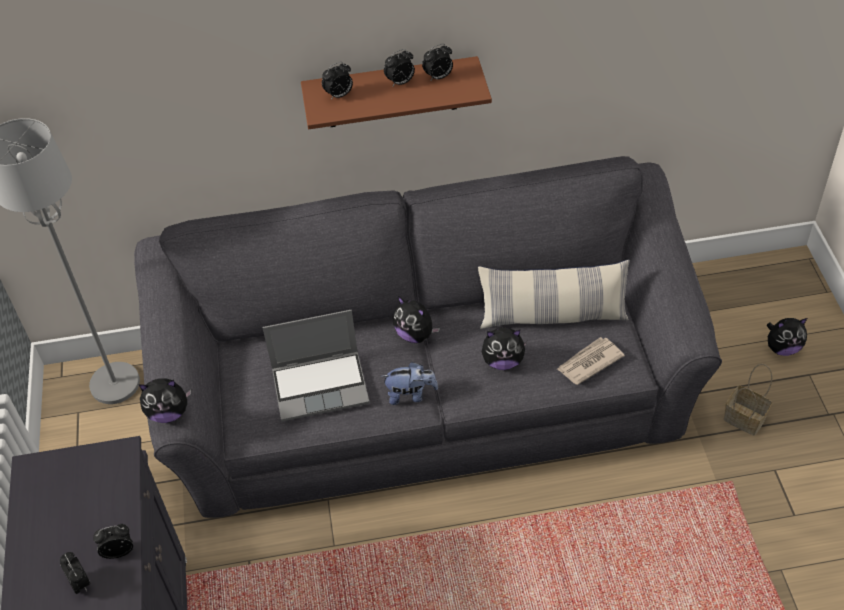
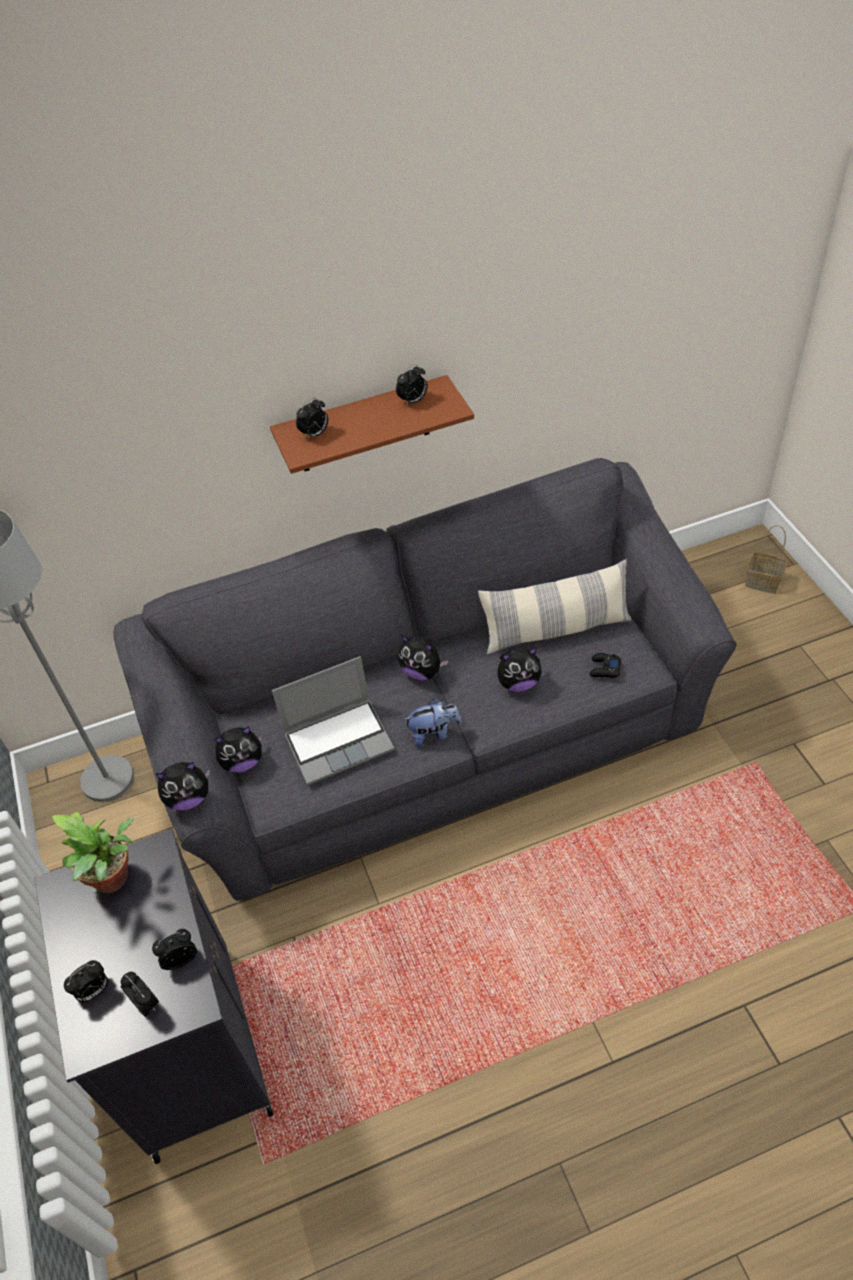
camera: 10 degrees left, 0 degrees up
alarm clock [384,49,415,86] -> alarm clock moved to [64,960,108,1003]
newspaper [557,337,625,385] -> black game controller [590,653,621,678]
basket [724,364,773,436] -> basket moved to [745,525,787,594]
plush toy [767,318,807,356] -> plush toy moved to [215,726,262,773]
none -> potted plant [51,812,134,893]

